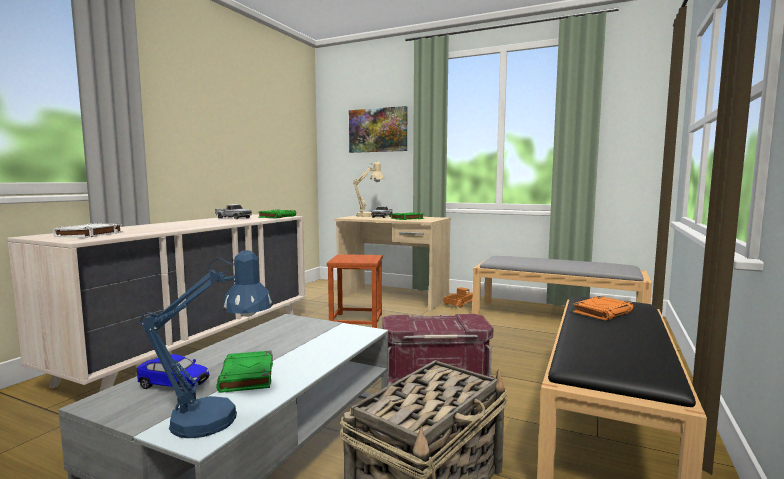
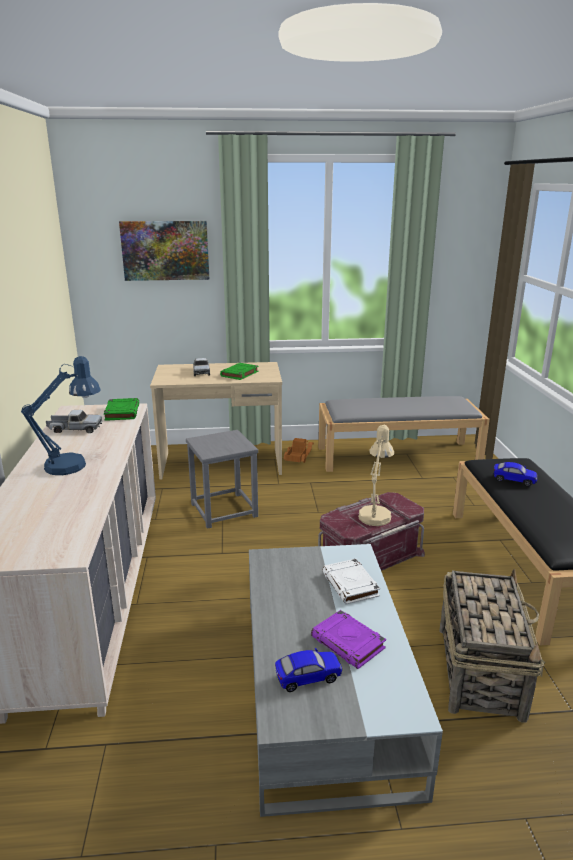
camera: 30 degrees left, 15 degrees up
white book [53,223,123,238] -> white book moved to [322,559,380,604]
blue table lamp [140,250,273,438] -> blue table lamp moved to [21,356,101,475]
green book [216,351,273,393] -> purple book [311,610,386,669]
brown stool [327,254,383,328] -> grey stool [186,430,258,529]
beige table lamp [353,161,384,217] -> beige table lamp moved to [358,425,394,526]
orange book [573,296,634,320] -> toy car [494,462,538,487]

